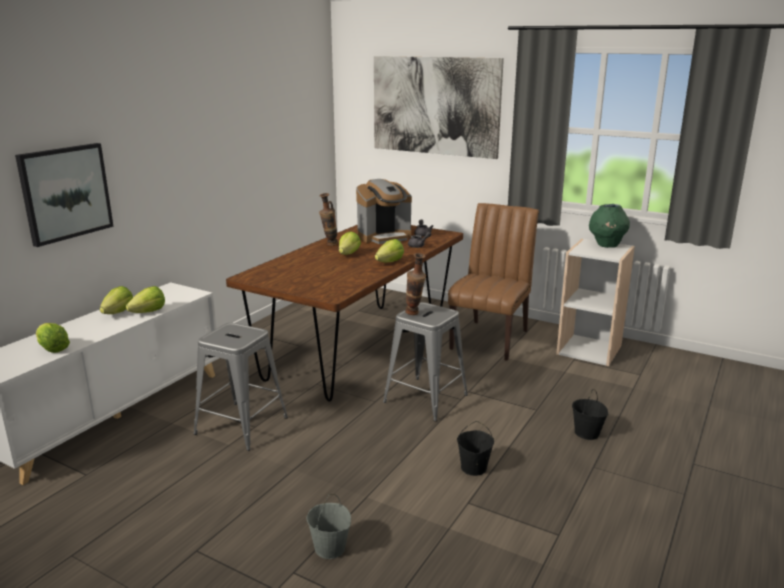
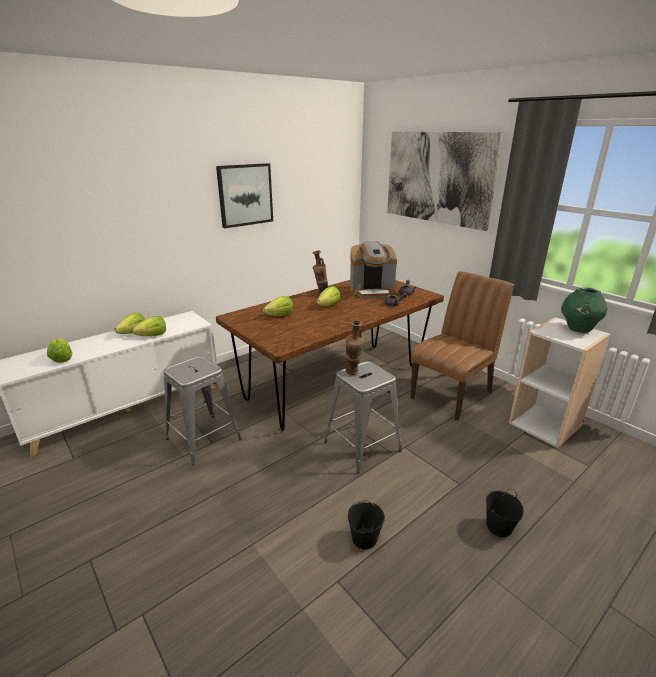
camera: 20 degrees right, 5 degrees up
picture [15,143,114,247] -> picture moved to [216,163,273,228]
grey bucket [306,494,351,559] -> none
lettuce [375,239,404,262] -> lettuce moved to [263,296,293,316]

